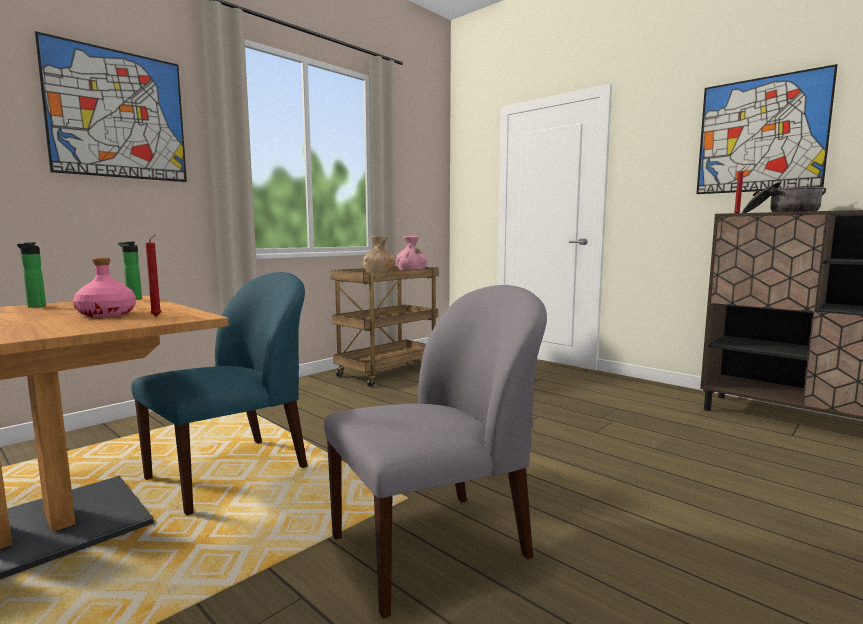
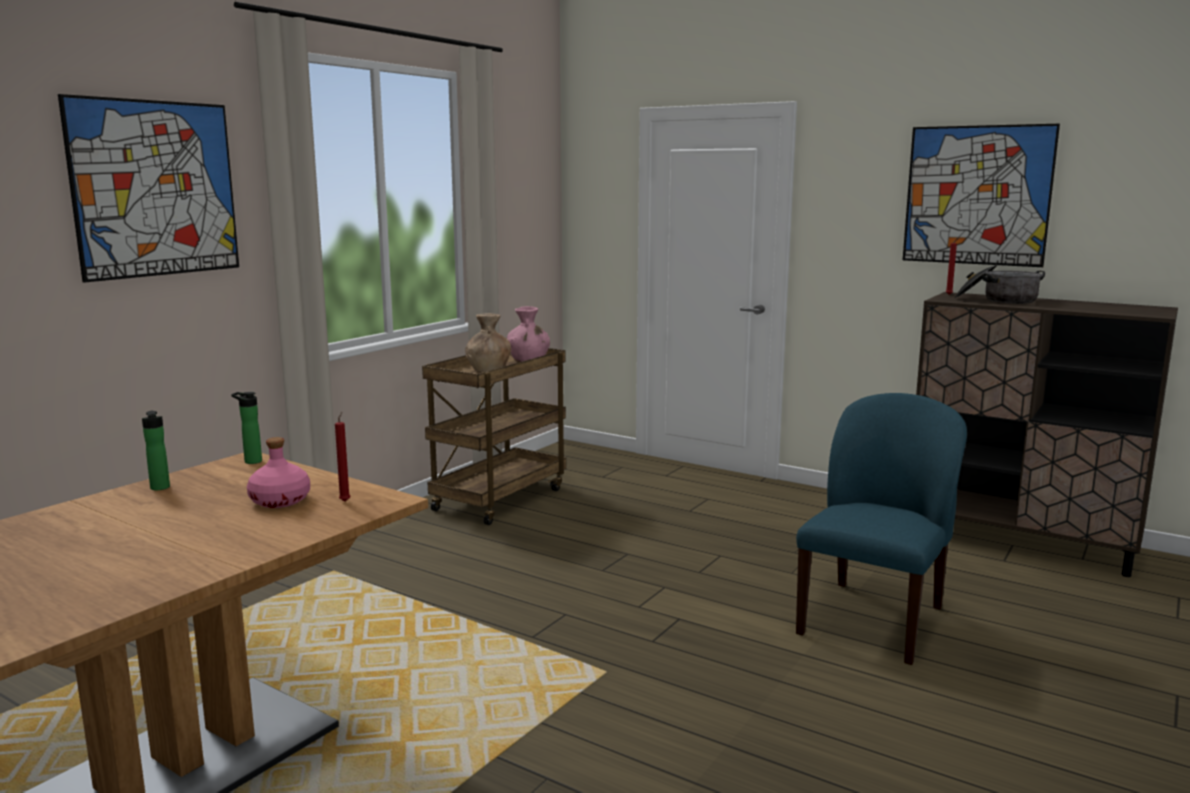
camera: 10 degrees left, 5 degrees up
blue chair [131,272,307,516] -> blue chair moved to [796,393,967,665]
grey chair [324,285,547,619] -> none

